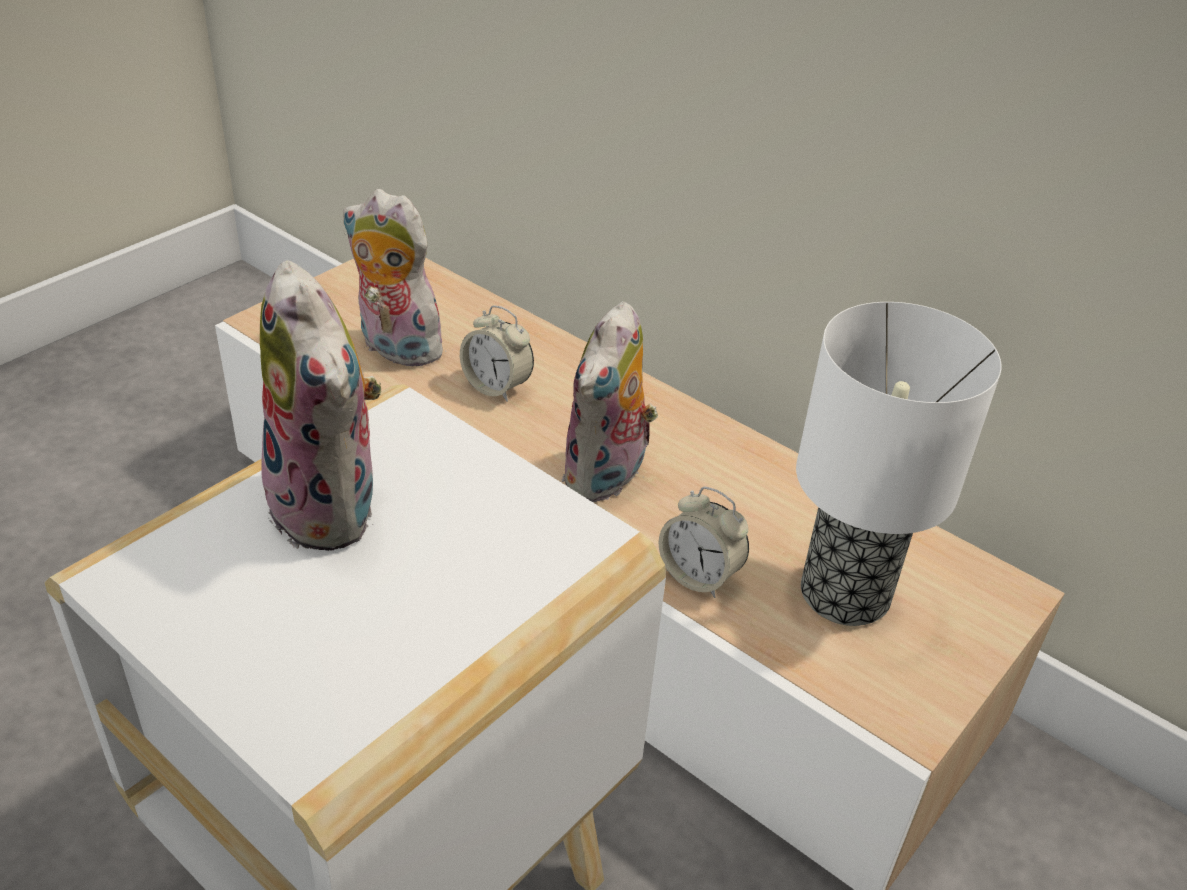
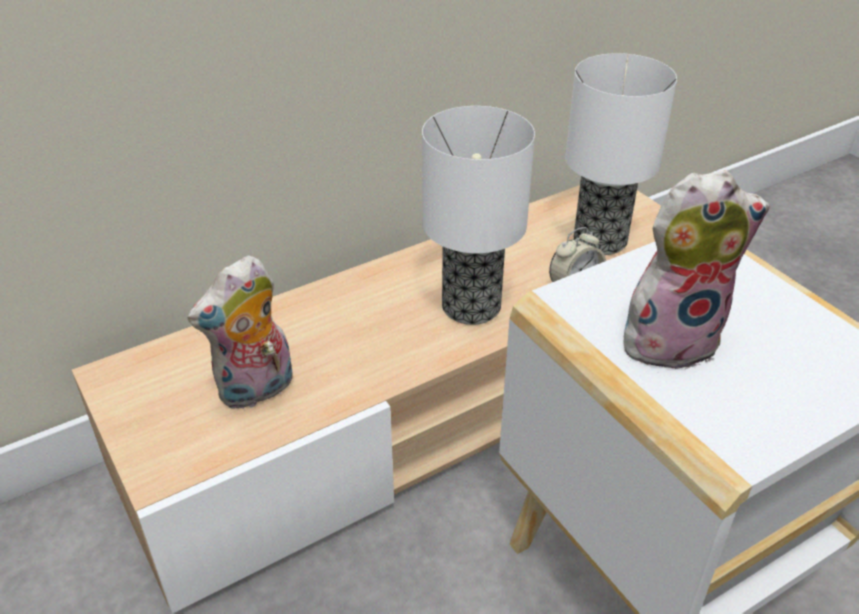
camera: 70 degrees left, 0 degrees up
alarm clock [460,305,534,402] -> none
plush toy [561,301,658,502] -> table lamp [422,106,535,325]

